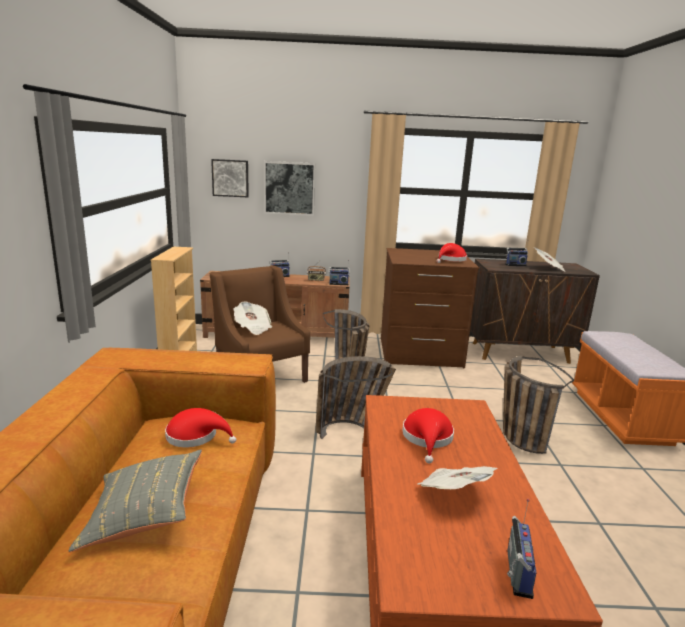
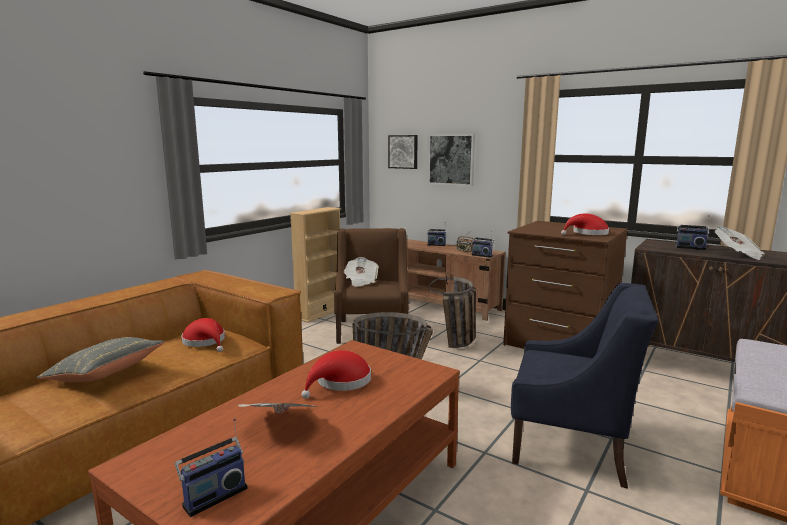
camera: 35 degrees right, 5 degrees down
basket [503,356,574,454] -> blue armchair [511,283,659,489]

